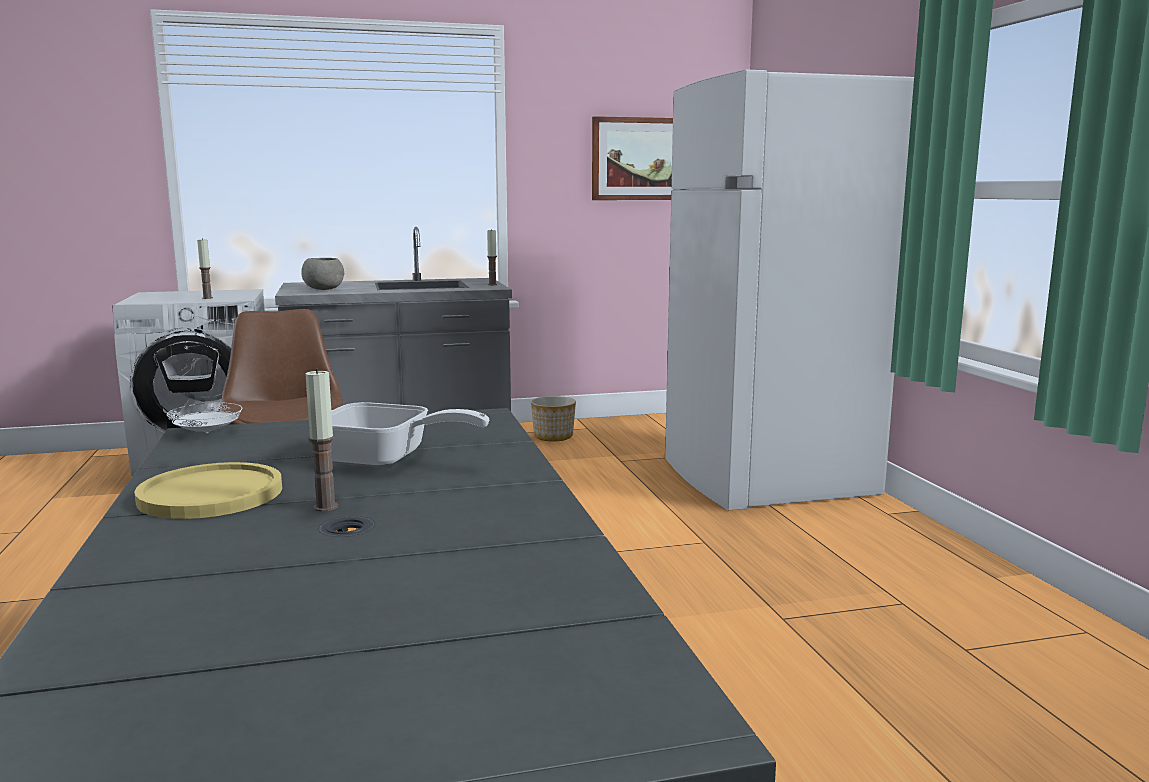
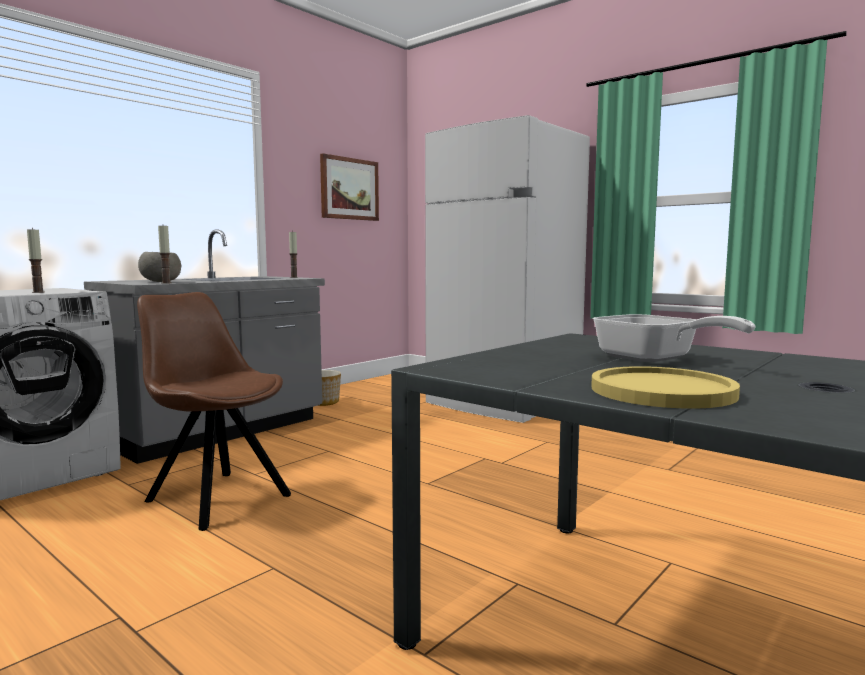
camera: 35 degrees left, 5 degrees down
white plate [167,403,242,434] -> none
candle [305,368,338,512] -> candle moved to [158,226,172,284]
frying pan [331,402,489,468] -> frying pan turned 75 degrees clockwise [593,314,755,362]

